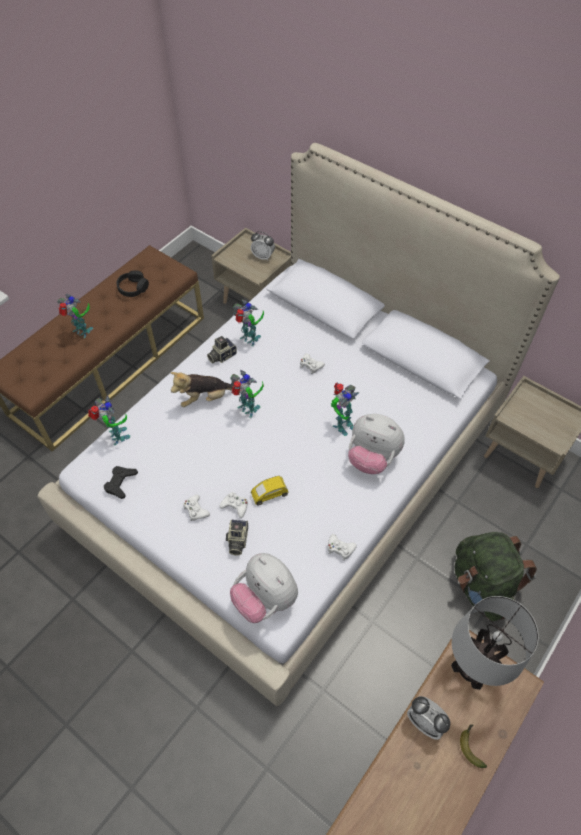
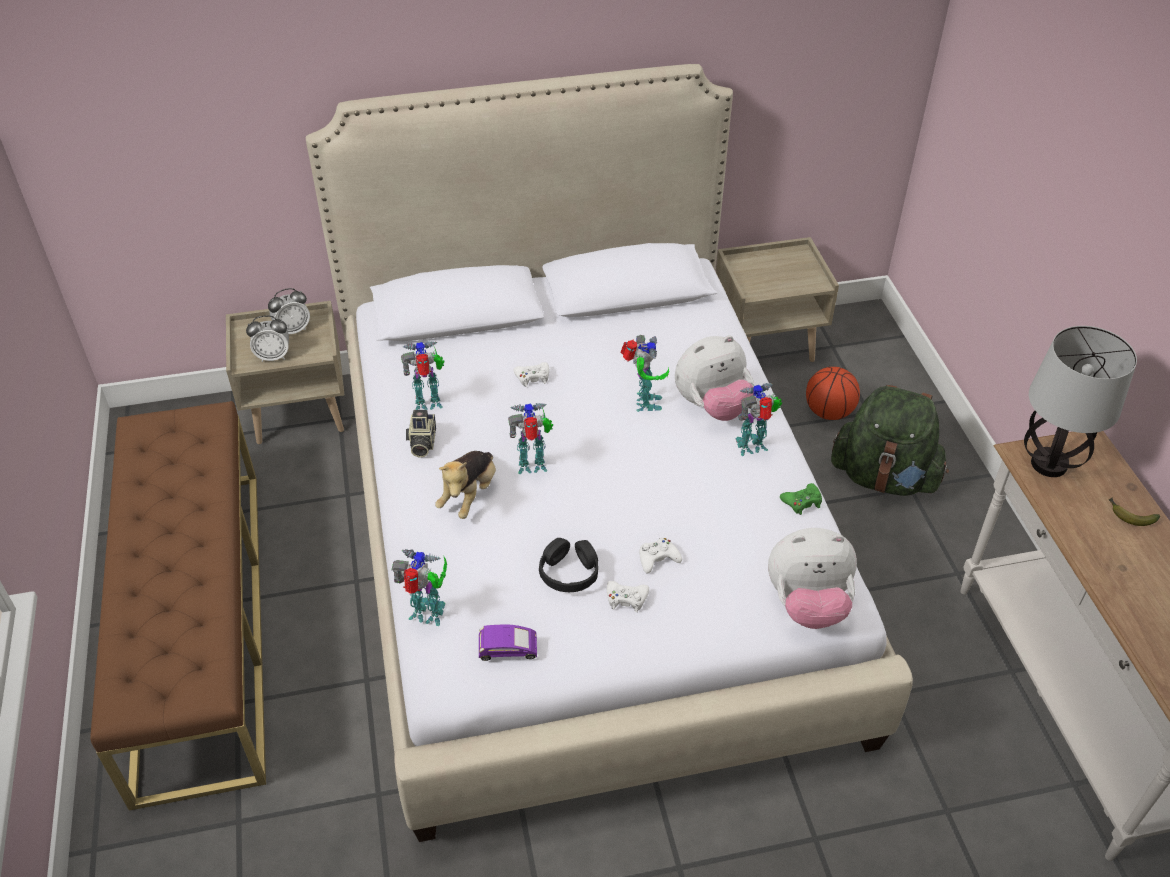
camera: 50 degrees left, 10 degrees down
toy robot [58,294,93,338] -> toy robot moved to [736,383,783,456]
black game controller [104,466,138,499] -> purple toy car [479,625,537,661]
black headphones [116,270,149,297] -> black headphones moved to [539,538,598,592]
camera [226,520,248,555] -> none
yellow toy car [251,476,289,506] -> none
white game controller [328,534,357,560] -> green game controller [780,483,822,515]
alarm clock [407,696,450,740] -> alarm clock moved to [246,315,289,362]
none -> basketball [806,367,860,420]

